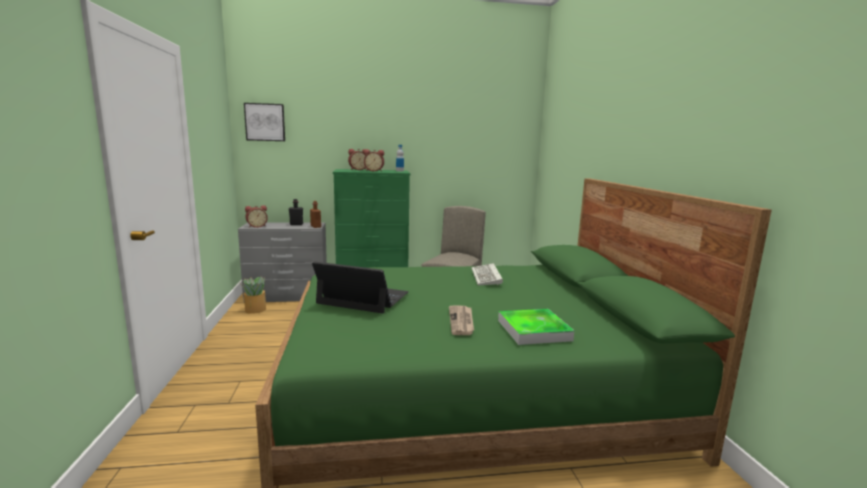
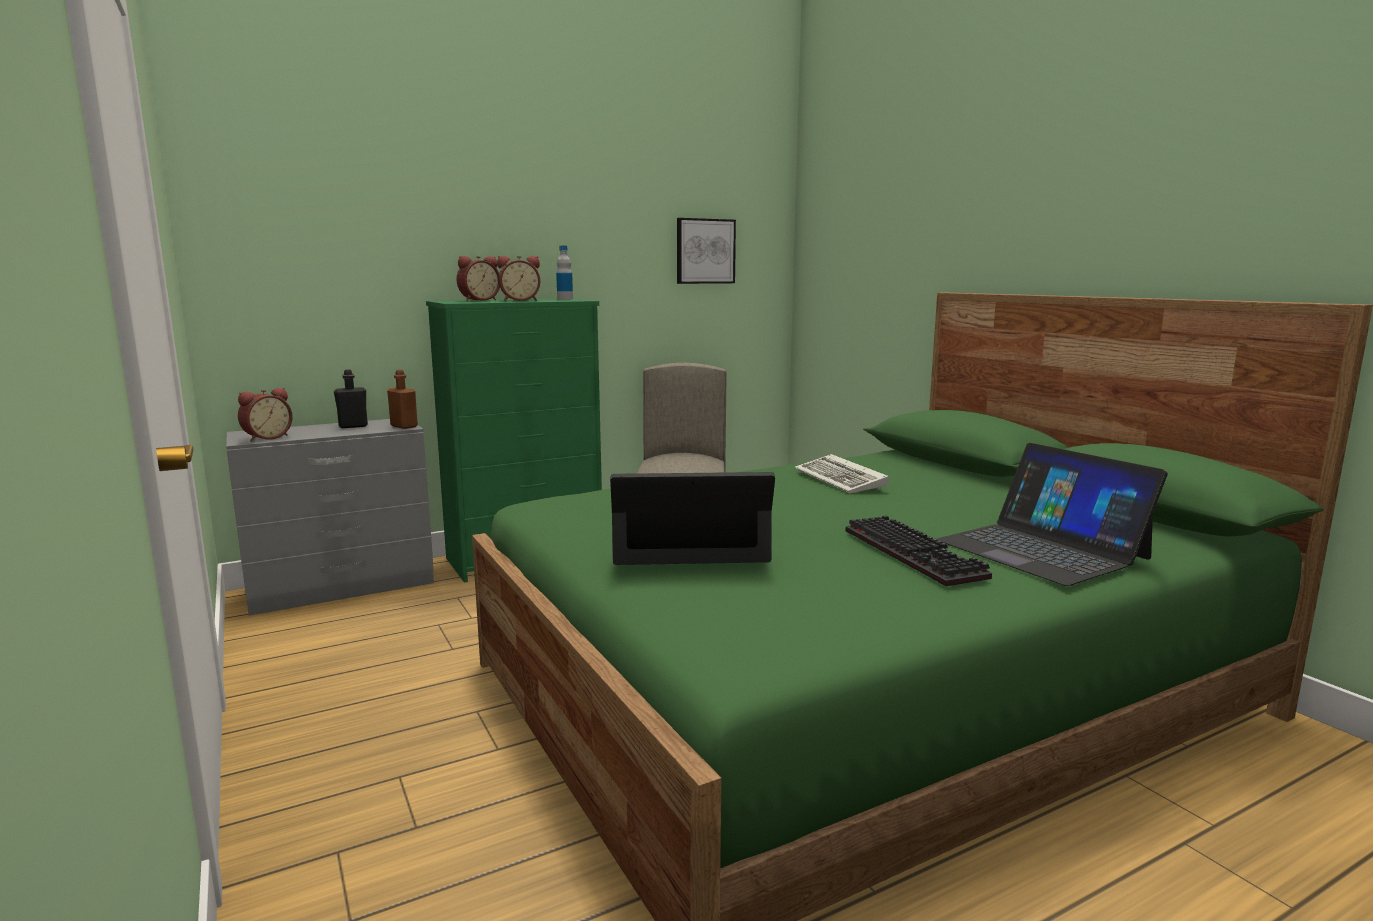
camera: 20 degrees left, 0 degrees up
potted plant [242,276,266,314] -> none
picture [244,103,285,141] -> picture moved to [677,218,736,284]
newspaper [449,305,474,335] -> keyboard [846,515,992,586]
tray [498,309,575,345] -> laptop [937,443,1168,586]

